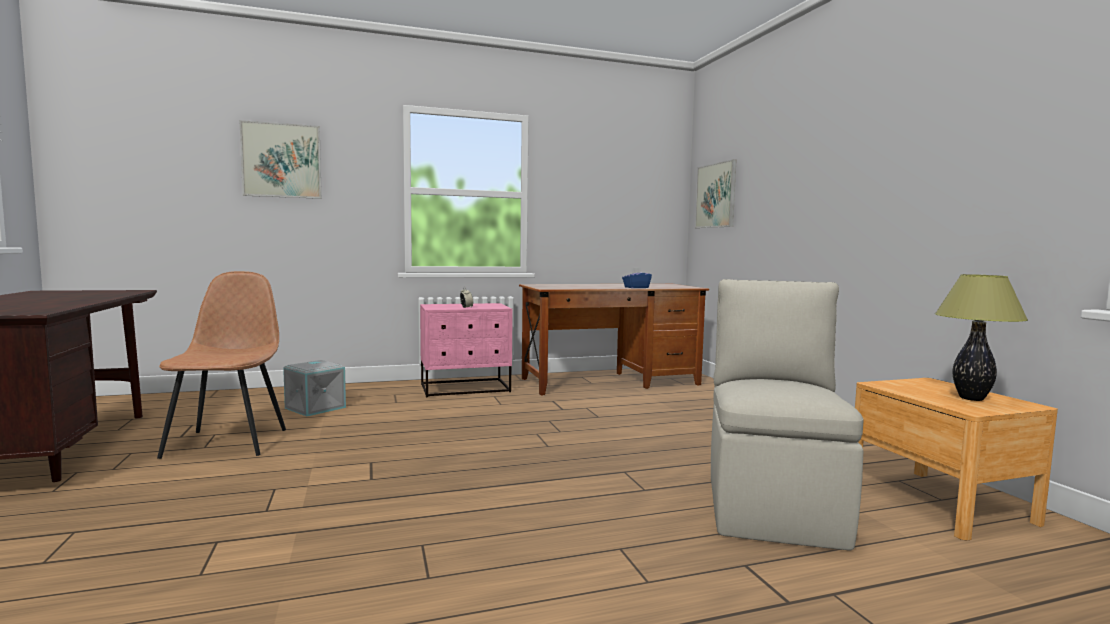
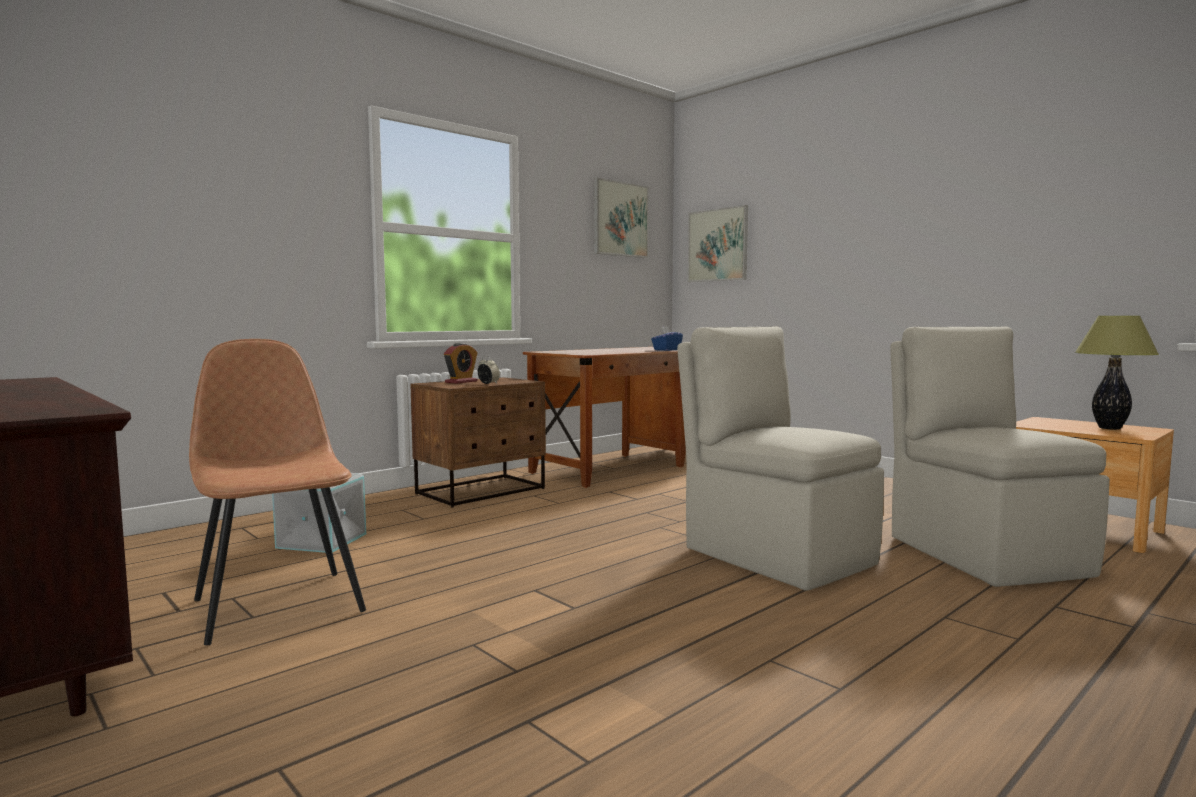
camera: 25 degrees left, 0 degrees up
picture [239,120,322,199] -> picture moved to [594,178,649,258]
pink nightstand [420,303,513,397] -> brown nightstand [411,377,546,508]
none -> alarm clock [444,343,478,383]
none -> beige chair [677,326,884,591]

